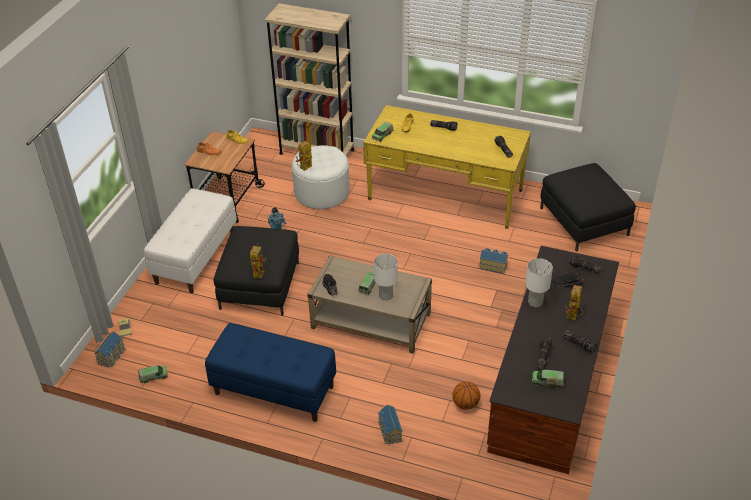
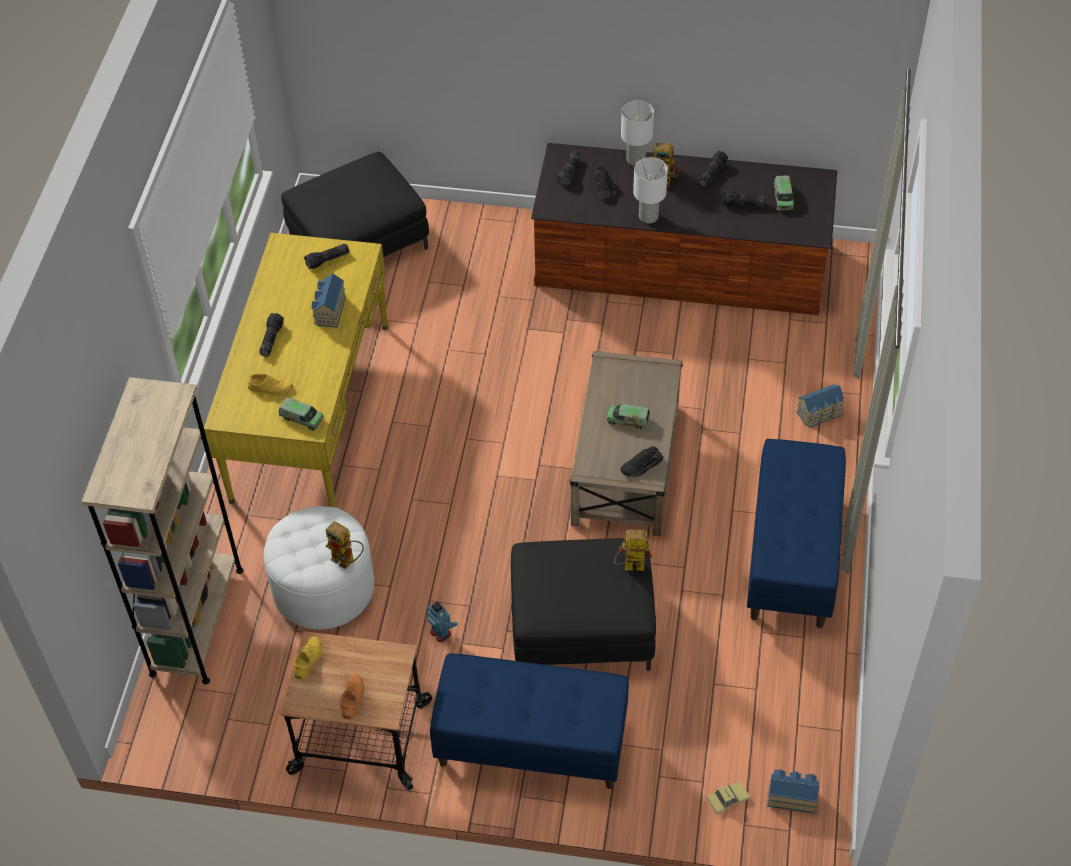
camera: 100 degrees left, 10 degrees up
toy truck [138,365,168,383] -> none
white bench [144,188,237,293] -> blue bench [430,653,629,789]
white table lamp [374,254,398,301] -> white table lamp moved to [621,100,654,166]
basketball [452,381,480,410] -> none
toy house [479,248,508,274] -> toy house moved to [311,273,346,328]

